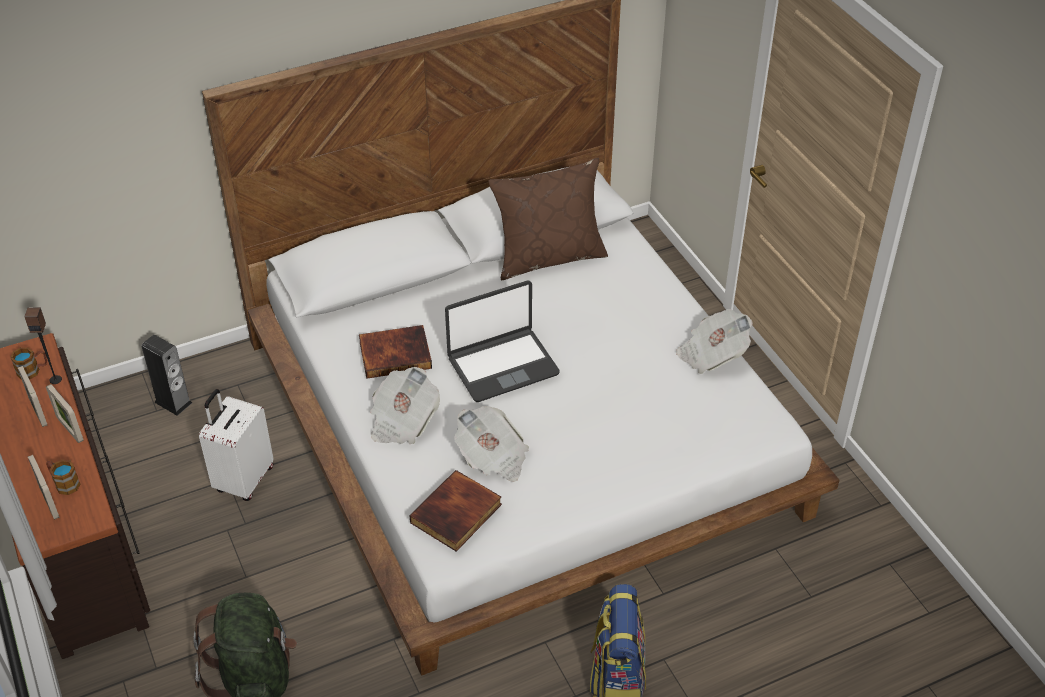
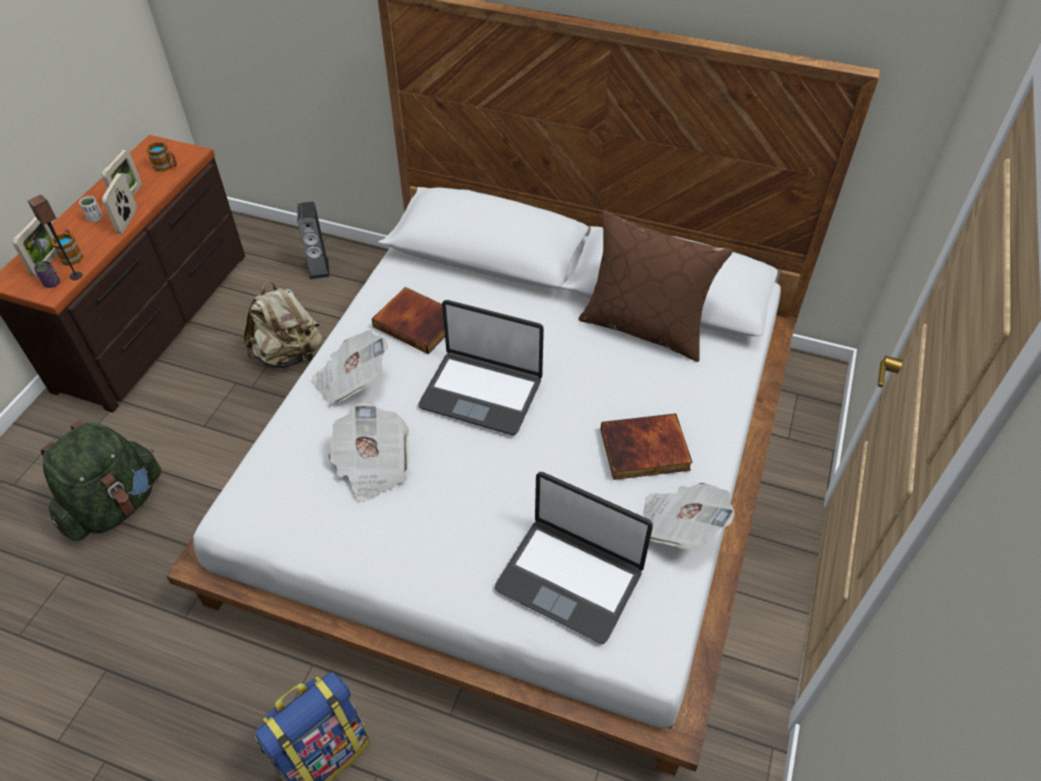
camera: 45 degrees right, 5 degrees up
speaker [24,307,62,384] -> speaker moved to [28,195,83,280]
white suitcase [199,389,273,501] -> beige backpack [244,280,322,368]
book [409,470,502,552] -> book moved to [600,413,693,480]
none -> purple cup [34,261,60,288]
none -> white cup [79,196,102,222]
none -> laptop [495,472,653,644]

